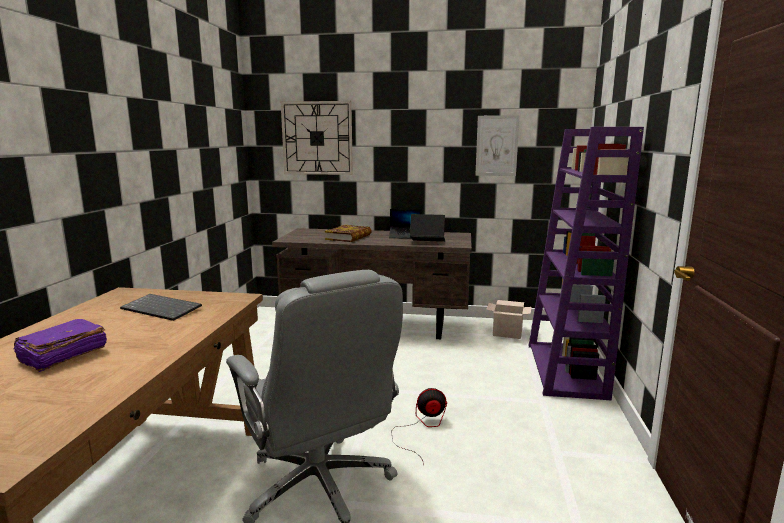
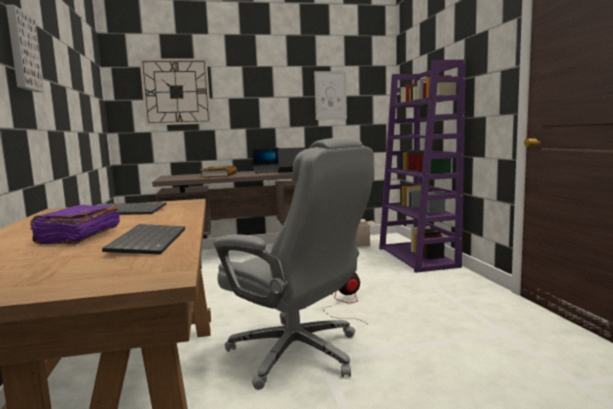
camera: 20 degrees left, 5 degrees down
none -> picture [6,5,45,92]
none -> keyboard [102,224,185,255]

